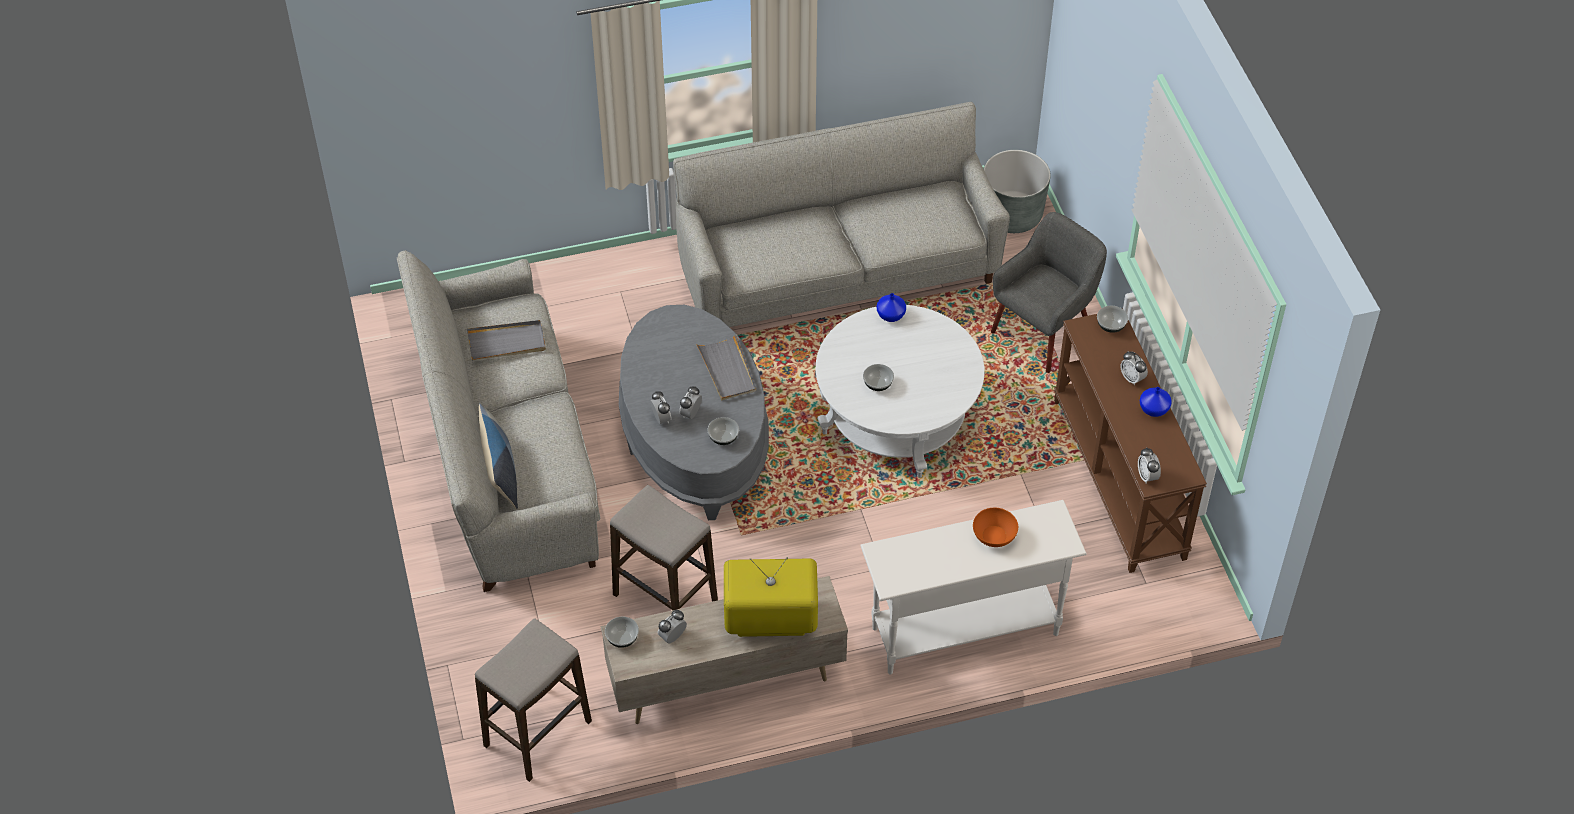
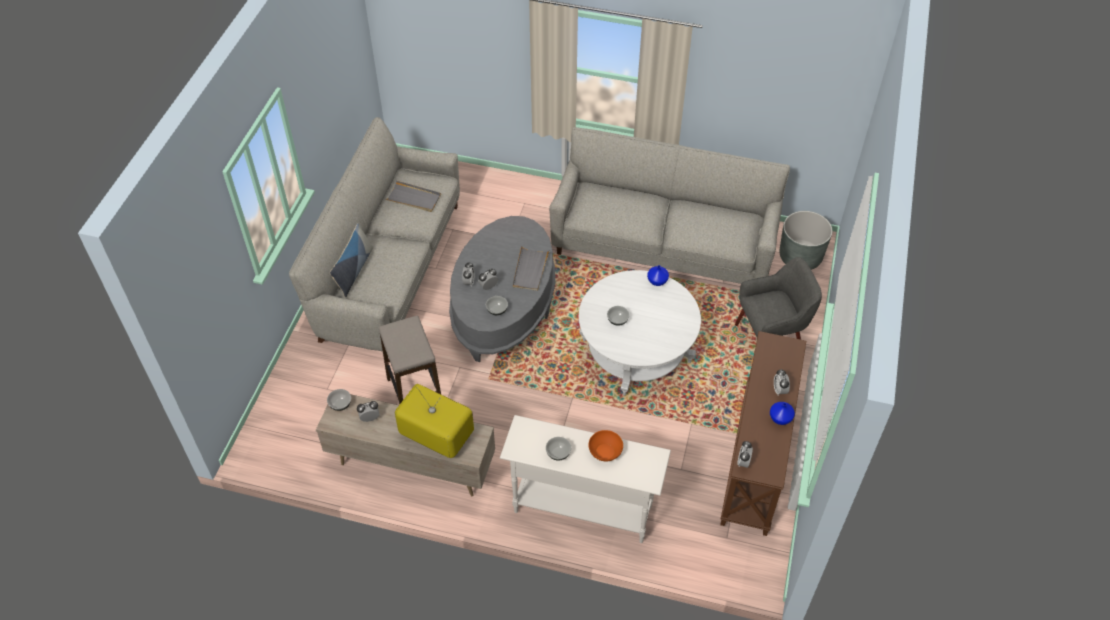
camera: 30 degrees right, 0 degrees up
stool [475,618,592,782] -> none
bowl [1097,306,1128,333] -> bowl moved to [546,437,571,461]

